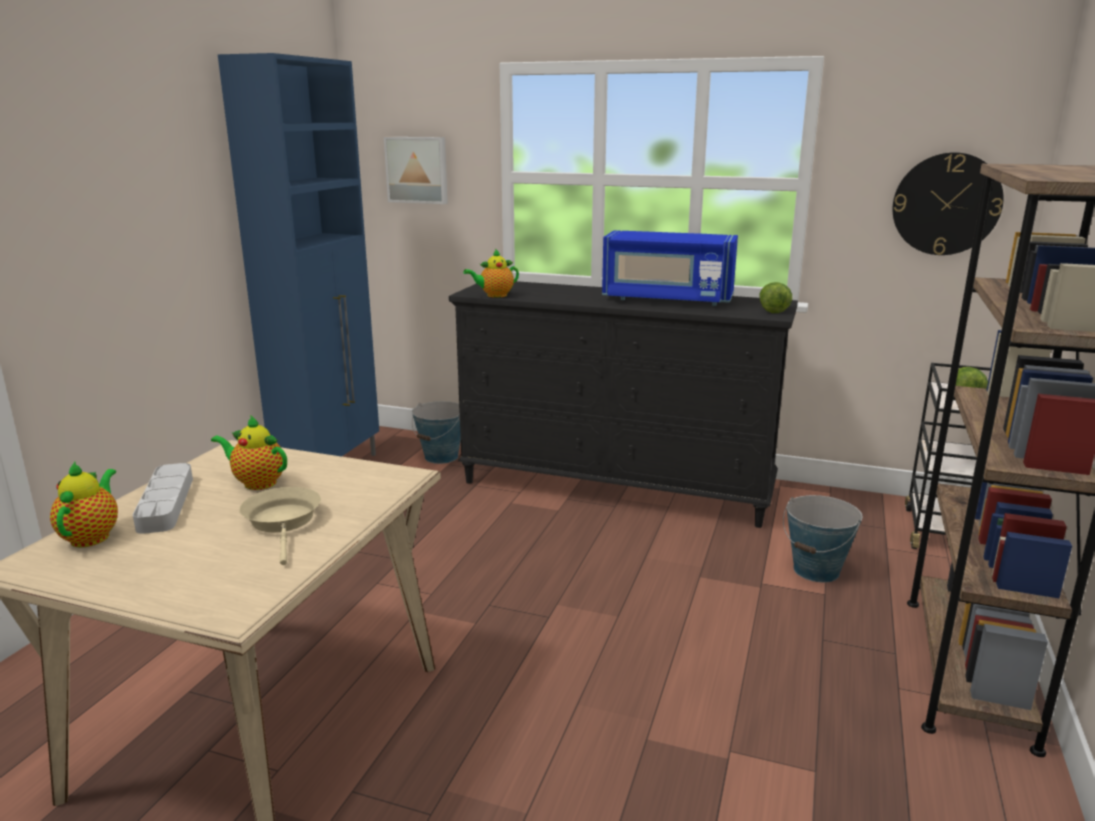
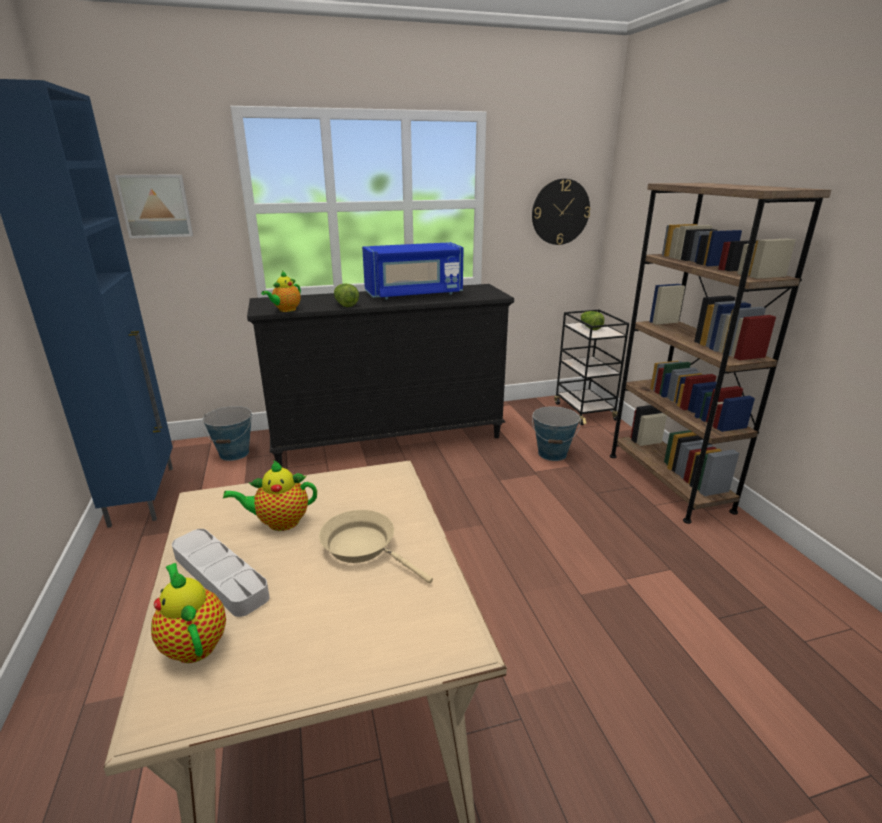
camera: 35 degrees left, 5 degrees up
lettuce [759,282,792,313] -> lettuce moved to [334,283,359,307]

